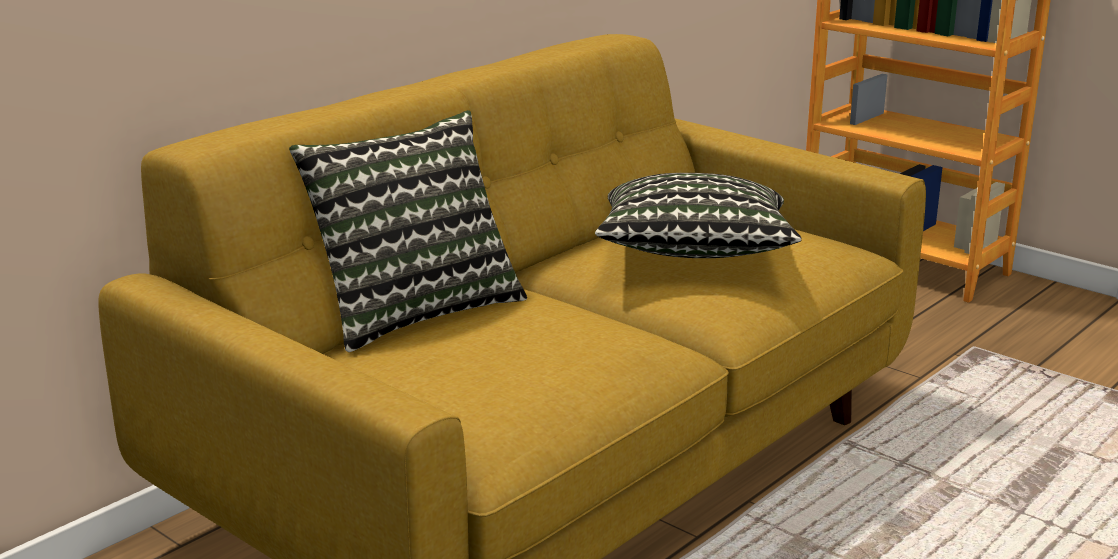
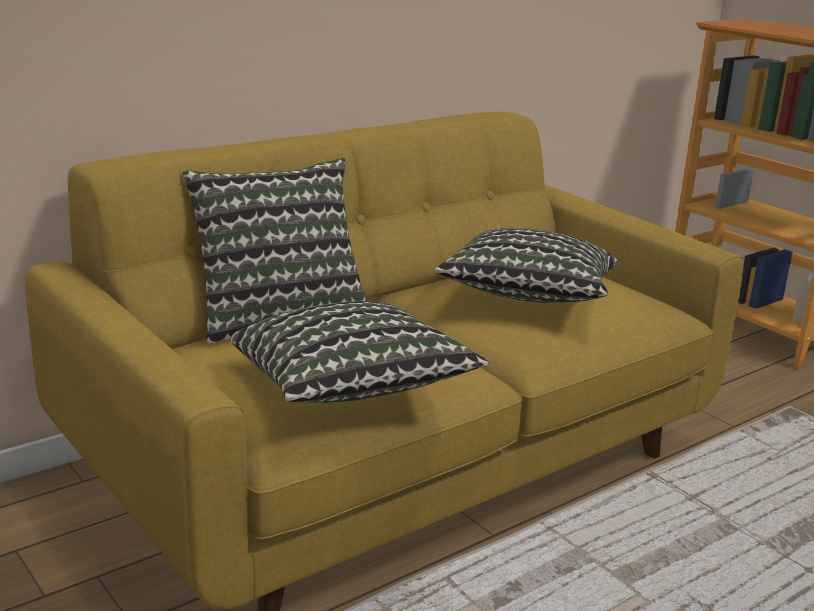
camera: 10 degrees right, 0 degrees up
none -> pillow [230,301,488,403]

